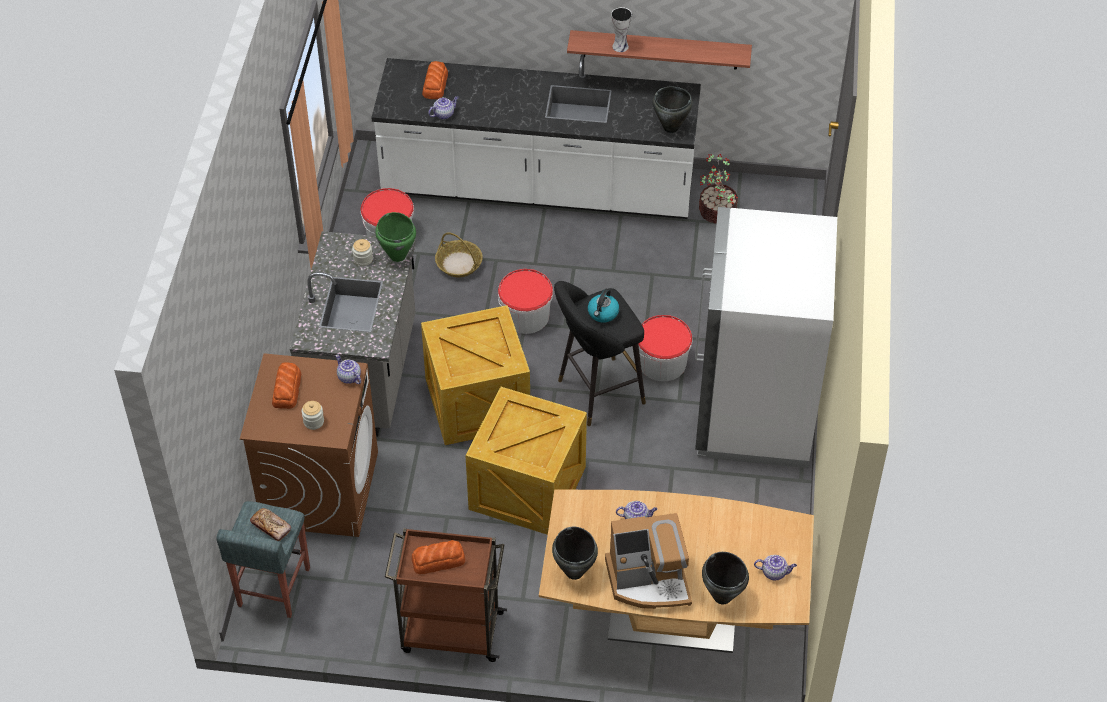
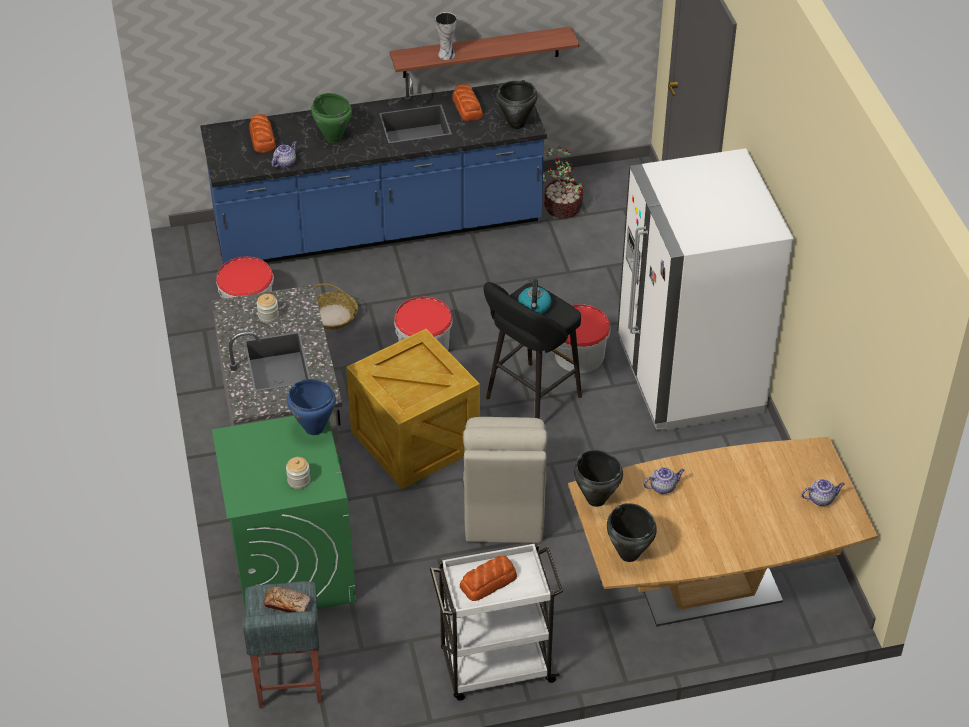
camera: 20 degrees left, 5 degrees down
brown washing machine [240,353,378,537] -> green washing machine [212,416,356,609]
bread [272,362,301,409] -> bread moved to [452,84,483,121]
teapot [335,354,361,384] -> blue cooking pot [287,379,336,435]
white counter [371,54,701,219] -> blue counter [200,73,547,264]
green cooking pot [375,212,416,262] -> green cooking pot moved to [311,93,352,143]
brown cart [385,528,507,662] -> white cart [430,543,563,701]
crate [465,387,587,535] -> beige chair [463,417,547,543]
coffee machine [605,513,692,609] -> none
black cooking pot [702,552,749,604] -> black cooking pot moved to [574,450,623,507]

